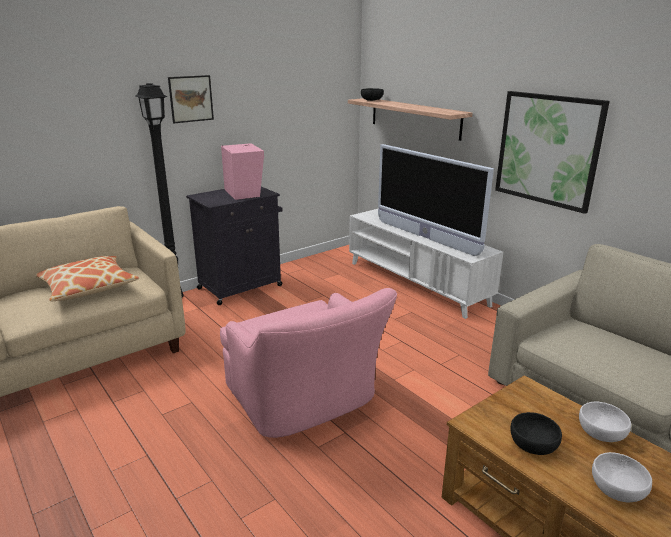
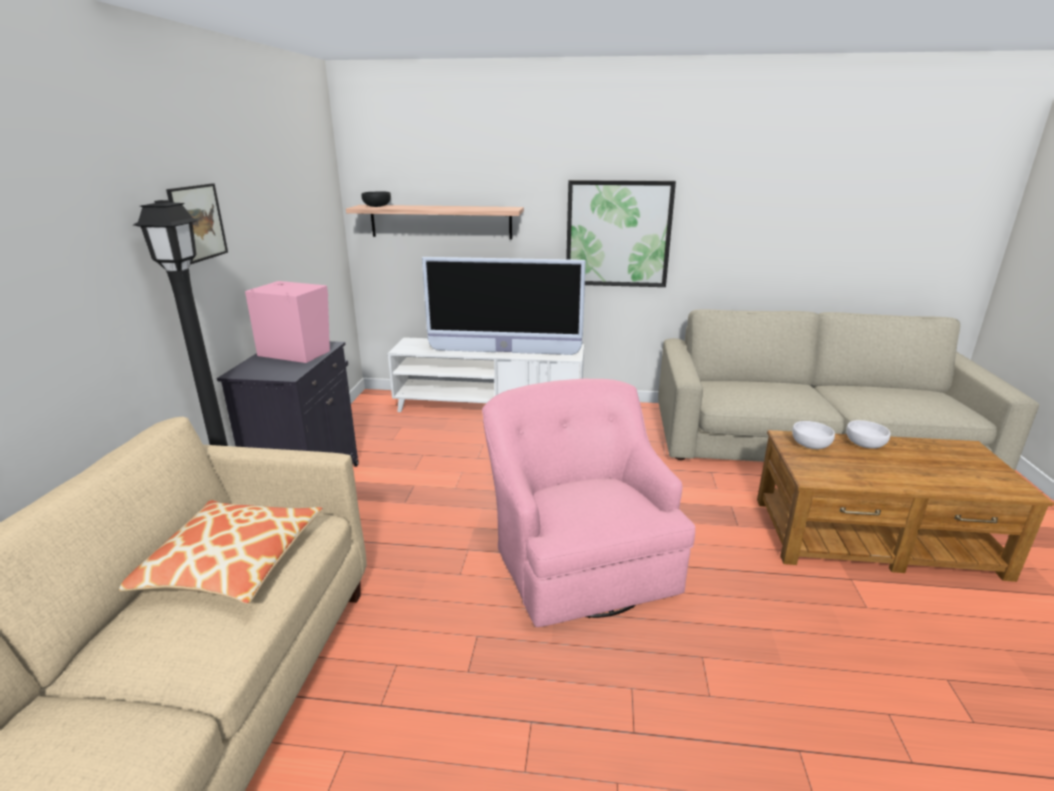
camera: 45 degrees left, 0 degrees up
pink armchair [220,288,397,438] -> pink armchair turned 120 degrees counterclockwise [482,379,696,627]
black bowl [510,412,562,455] -> none
white bowl [592,452,652,502] -> white bowl moved to [792,421,835,449]

